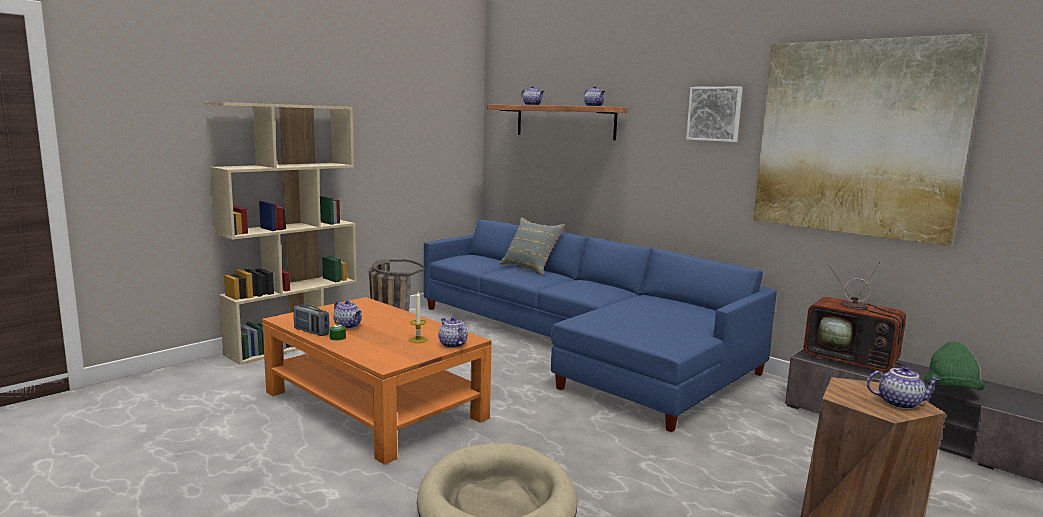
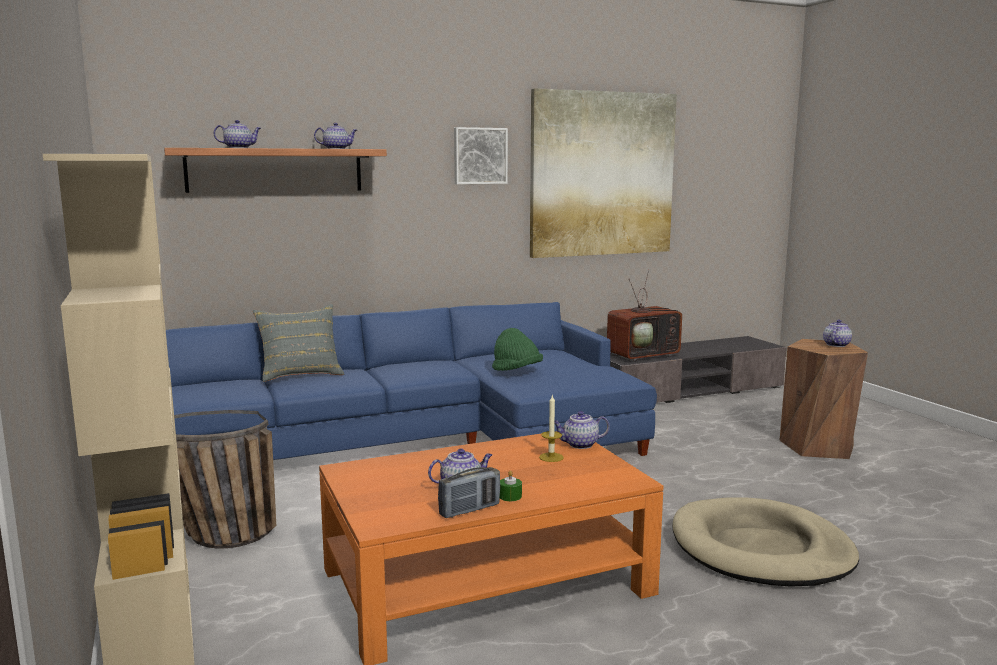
camera: 65 degrees left, 0 degrees up
green hat [924,341,985,390] -> green hat moved to [492,328,543,371]

